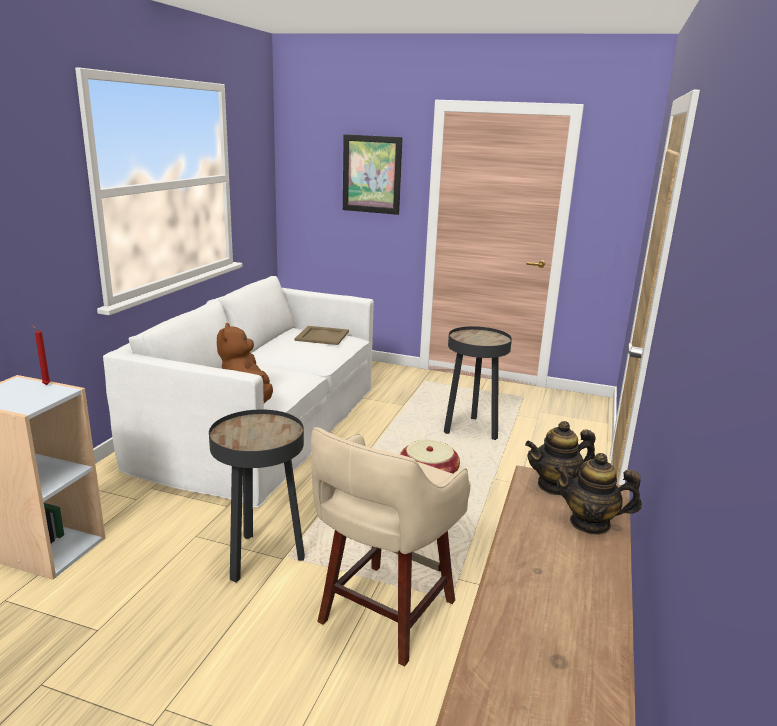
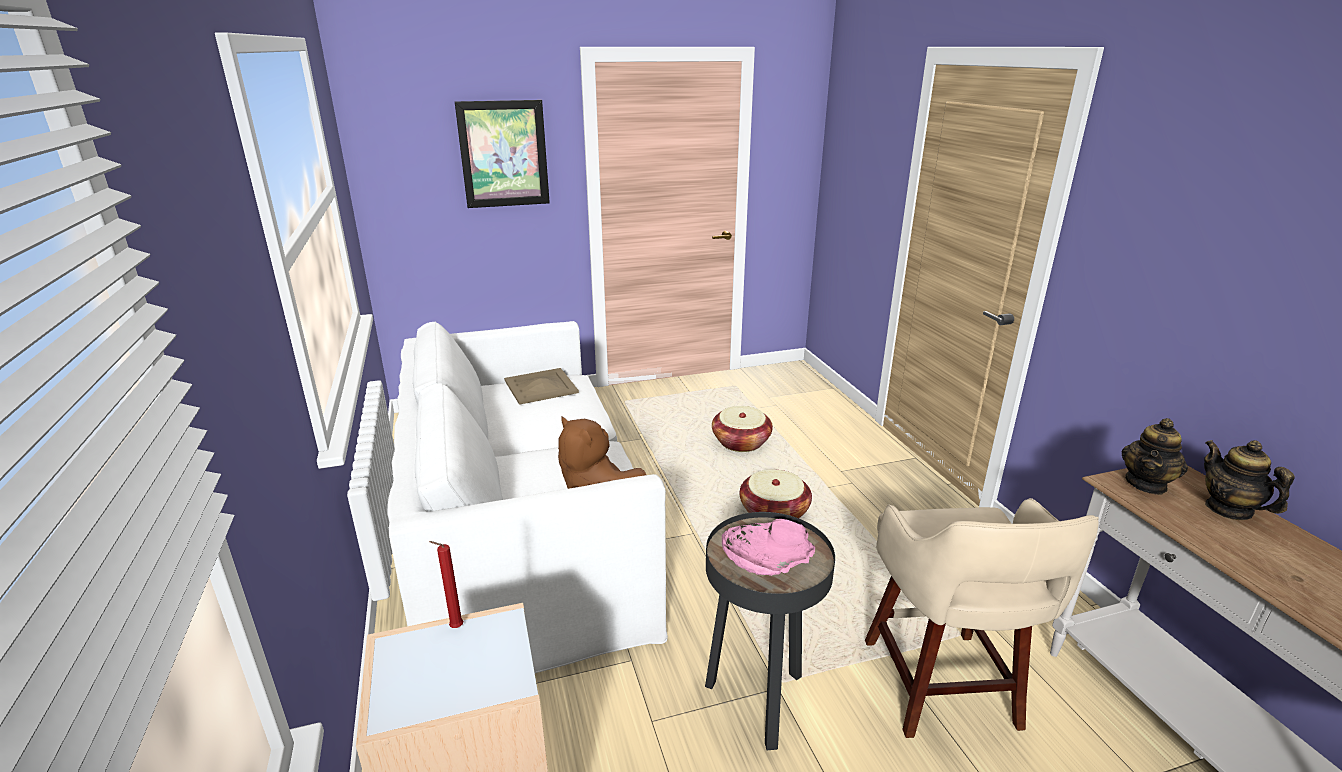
camera: 35 degrees left, 5 degrees up
black side table [444,326,512,440] -> basket [712,406,773,452]
teapot [554,453,642,535] -> teapot turned 90 degrees clockwise [1204,440,1295,520]
none -> pink bowl [722,519,815,576]

